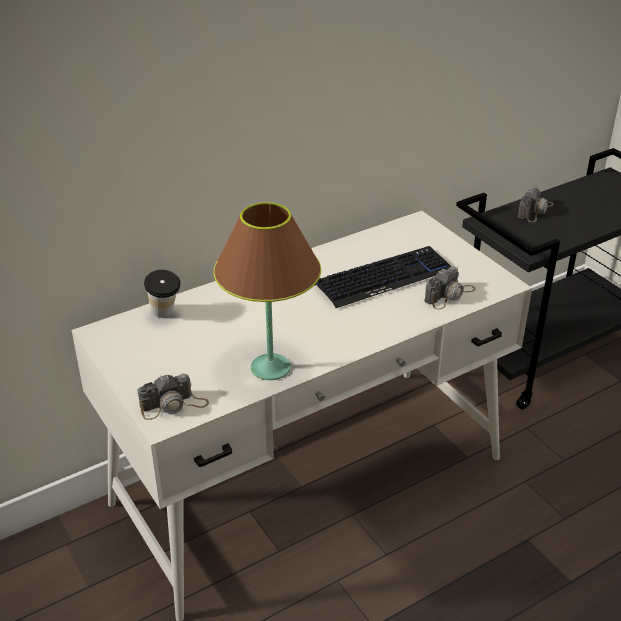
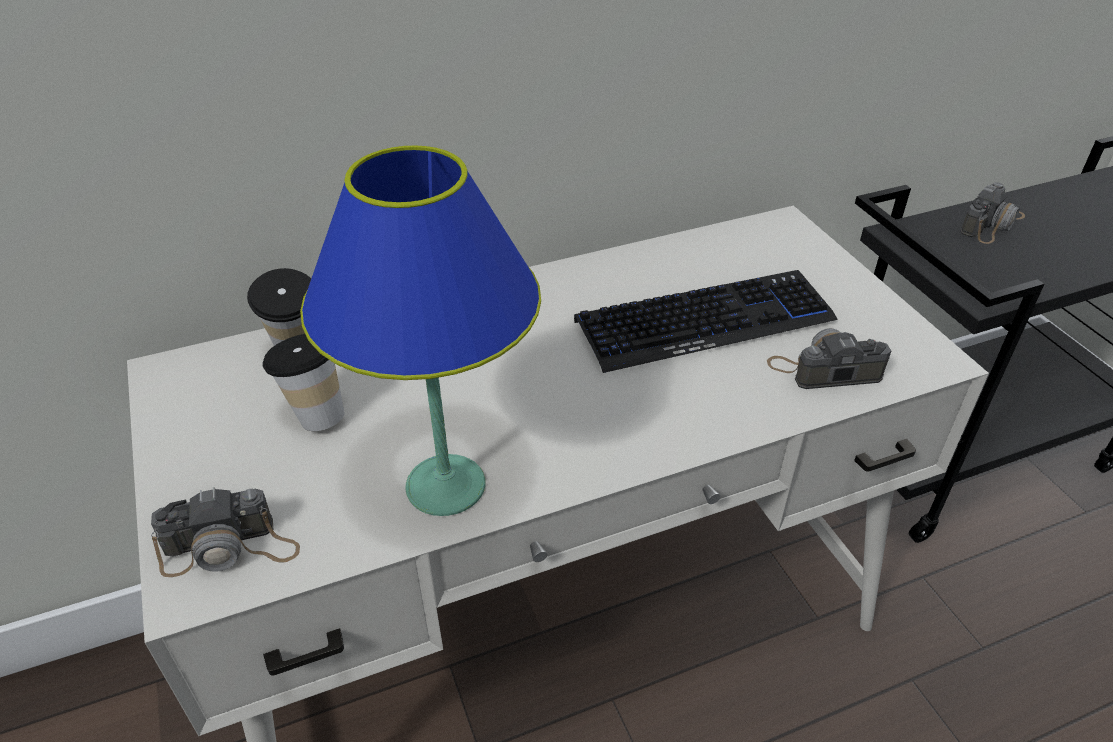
camera: 10 degrees right, 5 degrees up
brown table lamp [213,202,321,380] -> blue table lamp [300,145,541,516]
camera [424,267,476,310] -> camera turned 150 degrees counterclockwise [767,328,891,389]
none -> cup [262,334,345,431]

